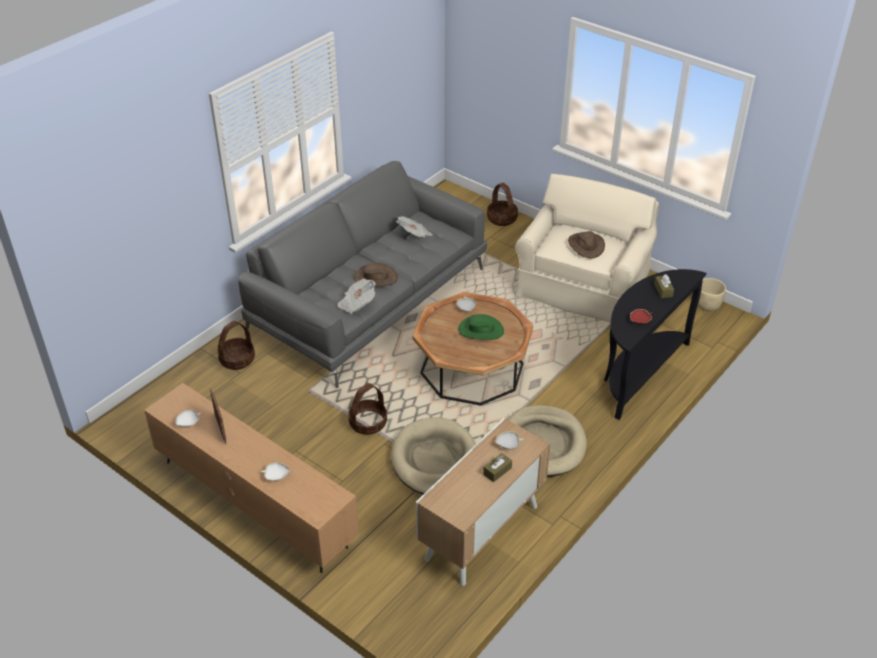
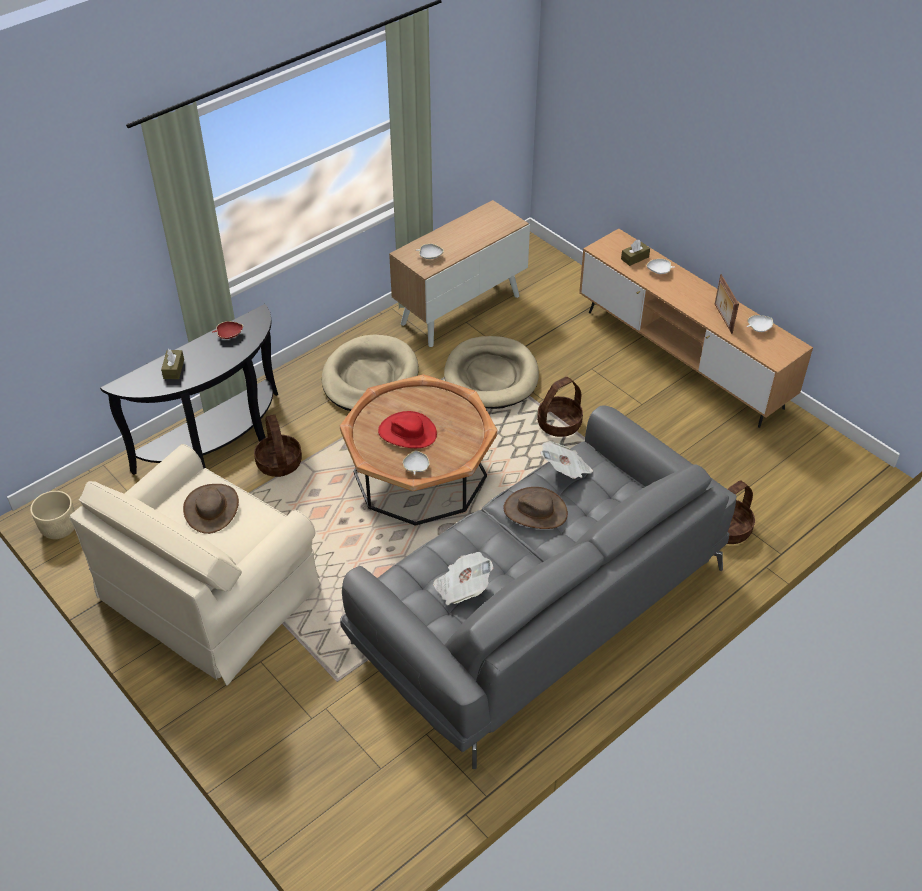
camera: 170 degrees left, 5 degrees up
green hat [458,314,504,340] -> red hat [378,411,437,448]
brown tissue box [483,453,512,482] -> brown tissue box moved to [621,240,650,266]
basket [487,183,518,226] -> basket moved to [254,415,302,477]

